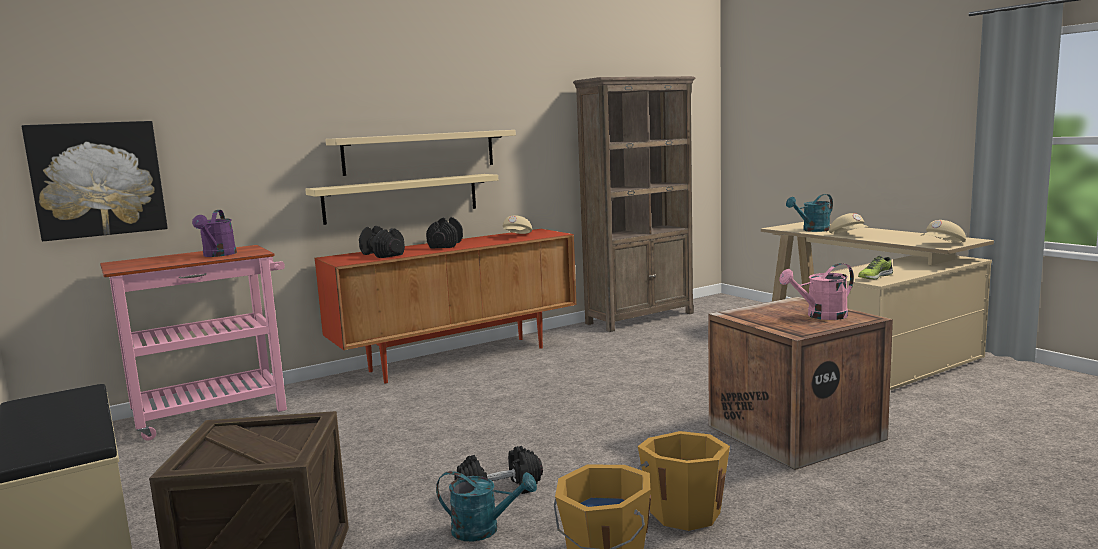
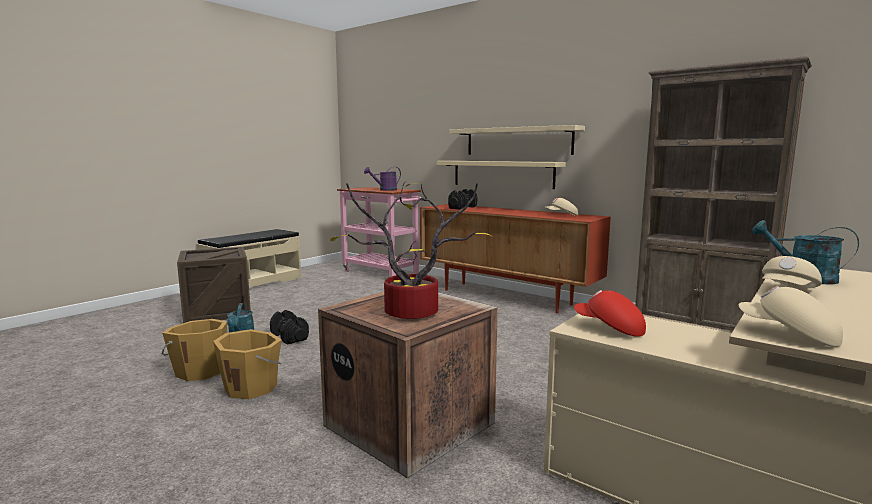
camera: 70 degrees right, 0 degrees up
picture [22,121,168,241] -> none
black dumbbell [426,217,463,248] -> none
pink watering can [779,263,854,320] -> potted plant [330,181,491,319]
shoe [858,256,893,279] -> red cap [574,290,646,337]

